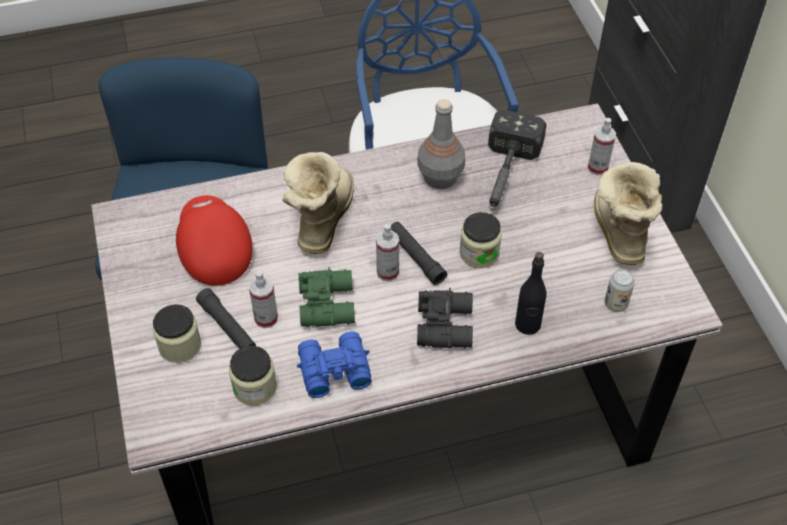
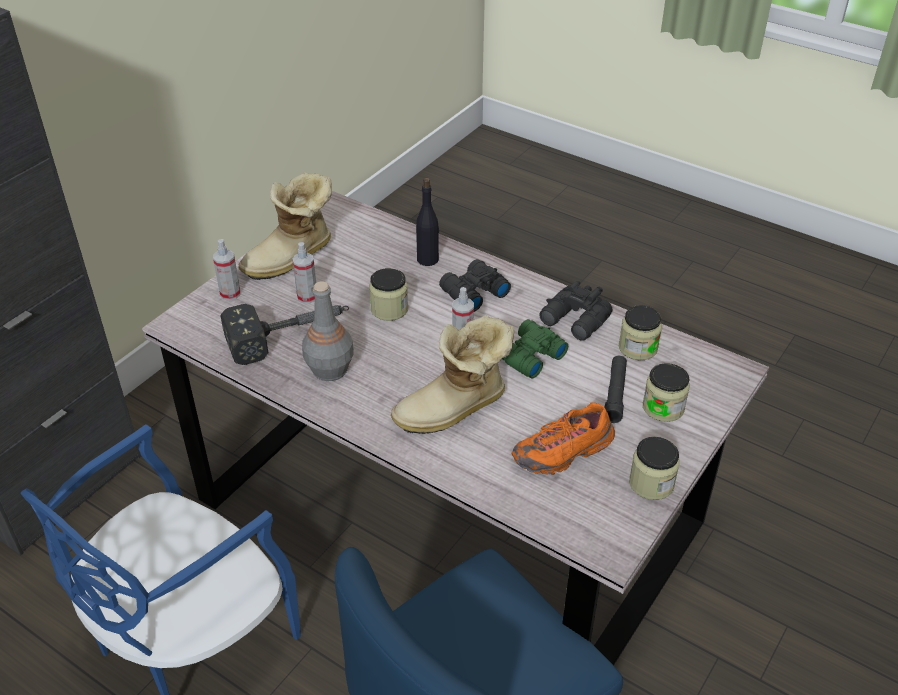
camera: 130 degrees left, 10 degrees down
red cap [176,195,253,286] -> orange shoe [512,403,615,475]
spray bottle [249,271,278,329] -> spray bottle moved to [292,242,316,304]
blue binoculars [297,331,372,398] -> black binoculars [539,281,612,341]
black flashlight [391,222,447,285] -> none
can [605,269,635,312] -> none
none -> jar [629,437,680,500]

